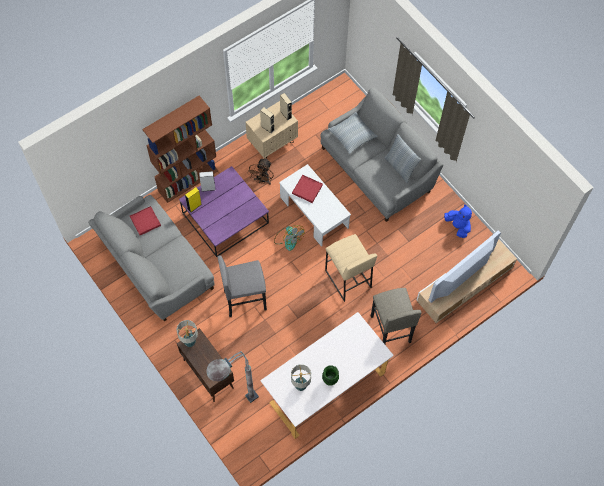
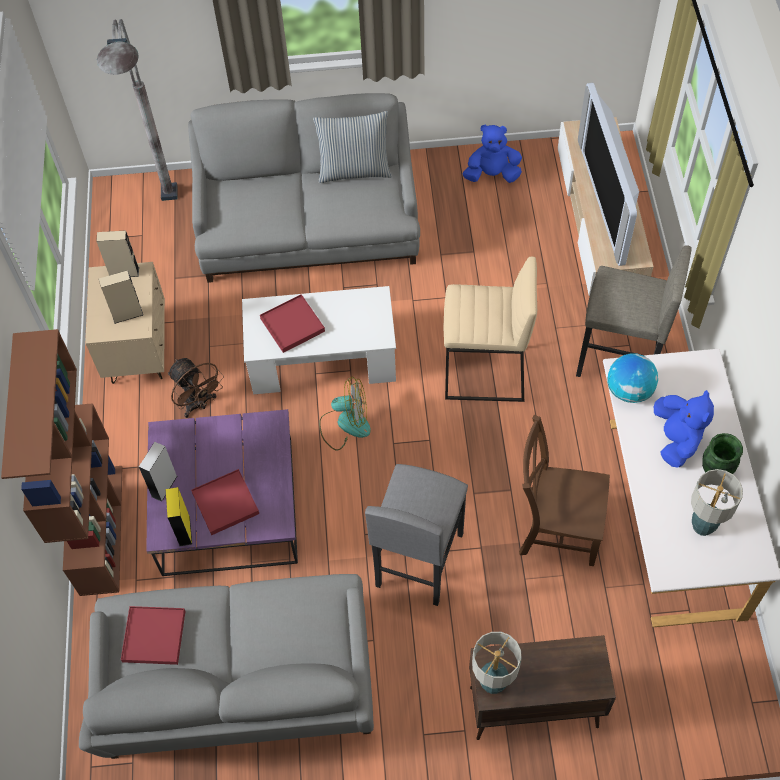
camera: 55 degrees left, 5 degrees down
grey floor lamp [206,351,259,403] -> grey floor lamp moved to [97,19,177,201]
pillow [328,112,378,154] -> none
none -> red tray [191,469,259,535]
none -> brown chair [519,415,610,566]
none -> globe [607,353,658,403]
none -> blue plush toy [654,390,714,468]

